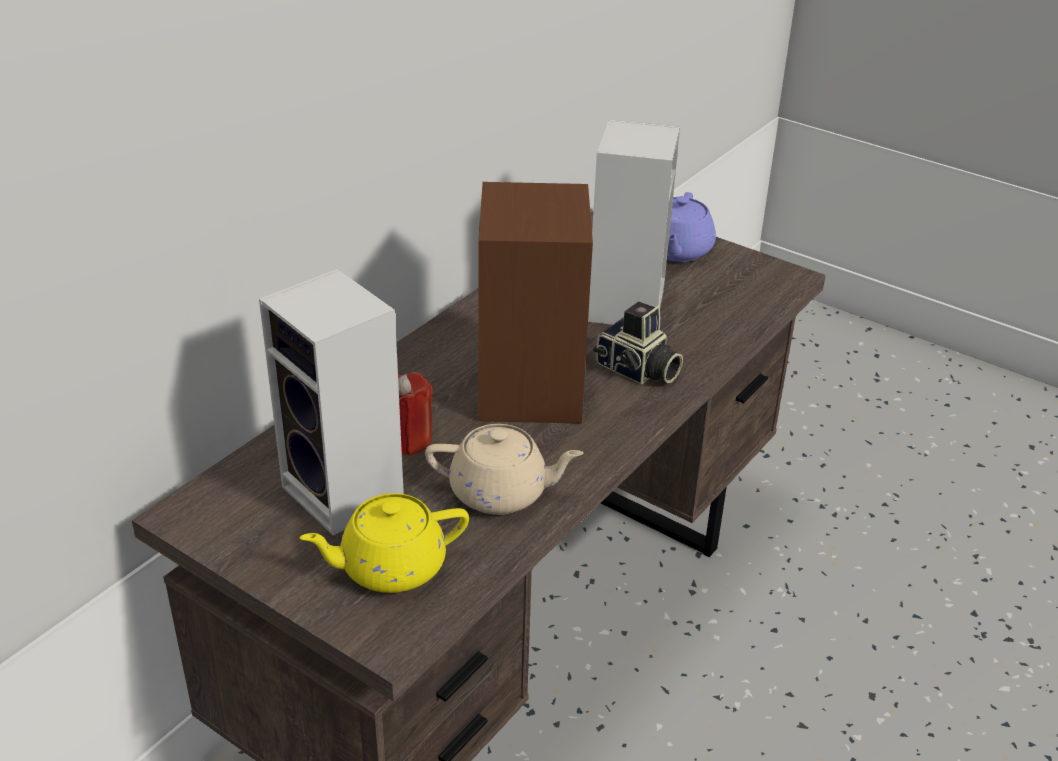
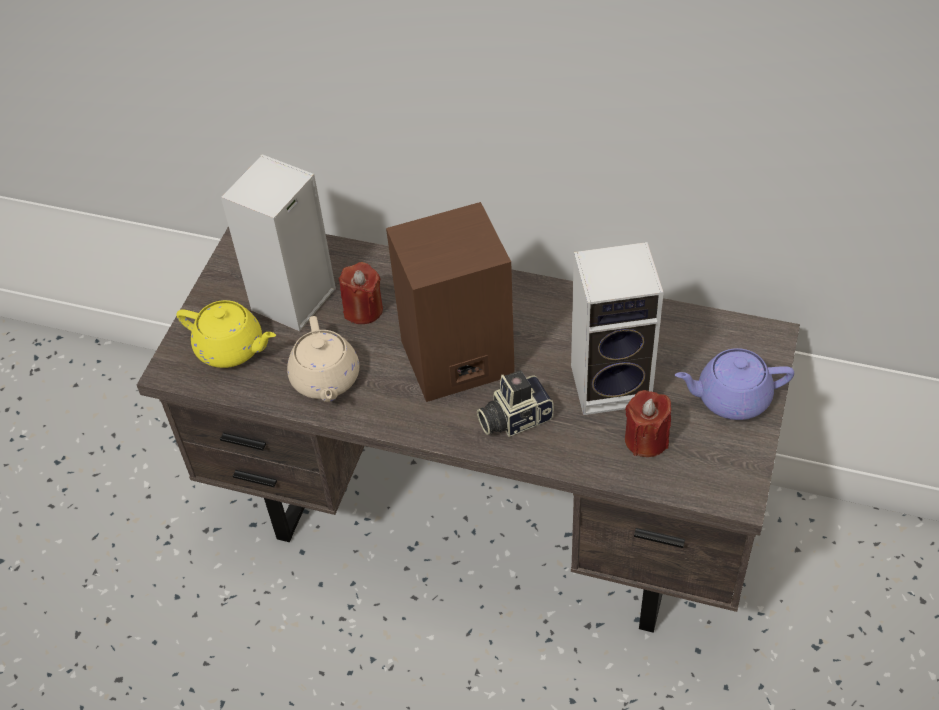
camera: 75 degrees right, 15 degrees up
yellow teapot [300,493,469,593] -> yellow teapot turned 150 degrees clockwise [176,300,276,368]
camera [593,302,683,384] -> camera turned 45 degrees clockwise [477,371,554,437]
none -> red candle [625,390,671,457]

